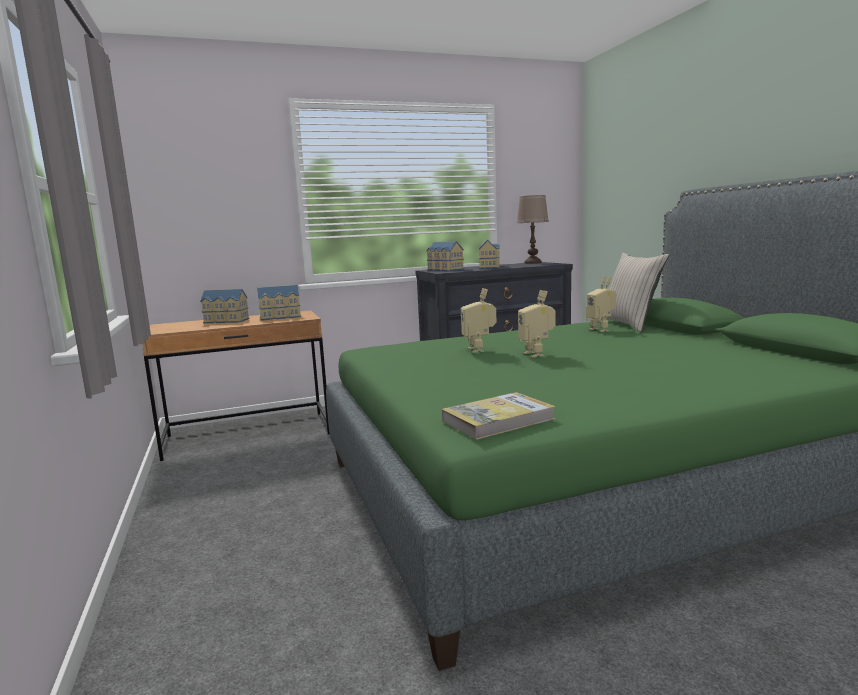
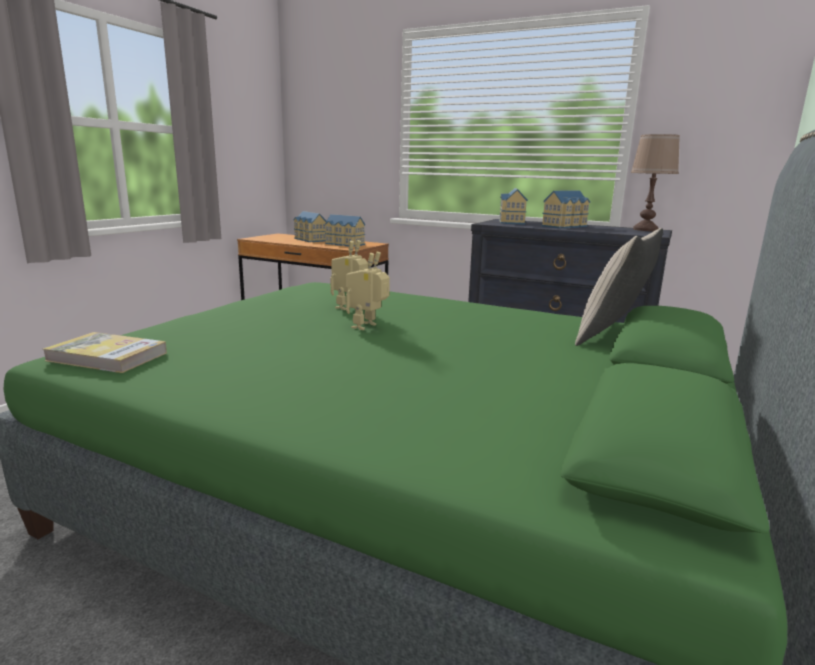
camera: 45 degrees right, 5 degrees up
toy robot [586,277,616,332] -> none

